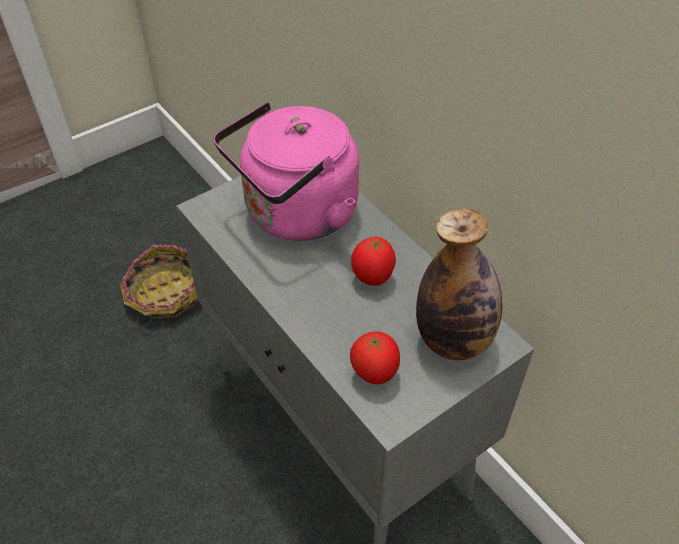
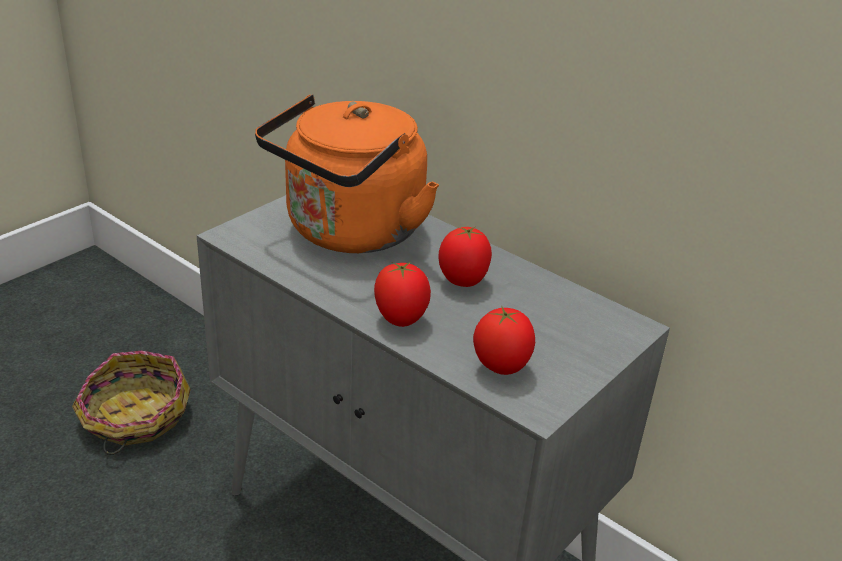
camera: 15 degrees left, 15 degrees down
pink kettle [214,102,359,241] -> orange kettle [255,94,439,253]
bottle [416,209,502,360] -> none
none -> tomato [374,262,431,327]

